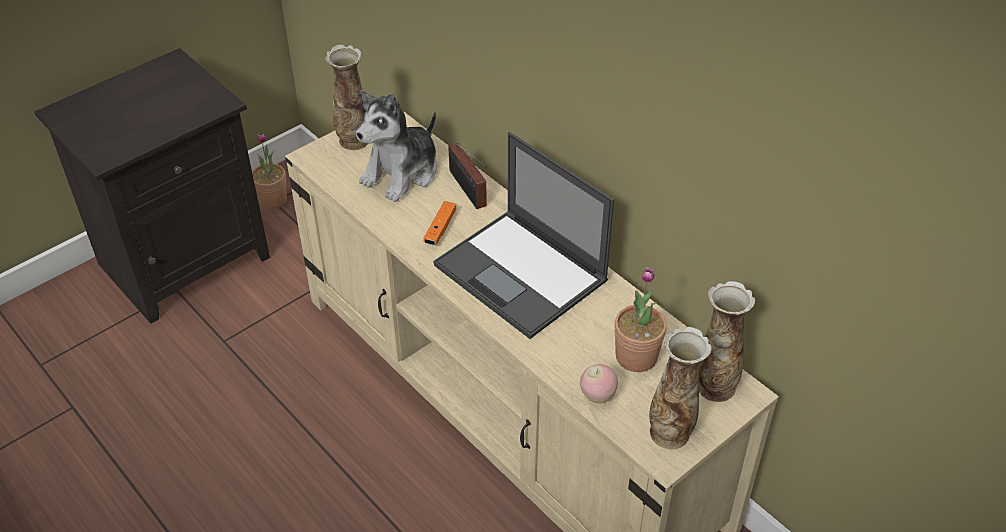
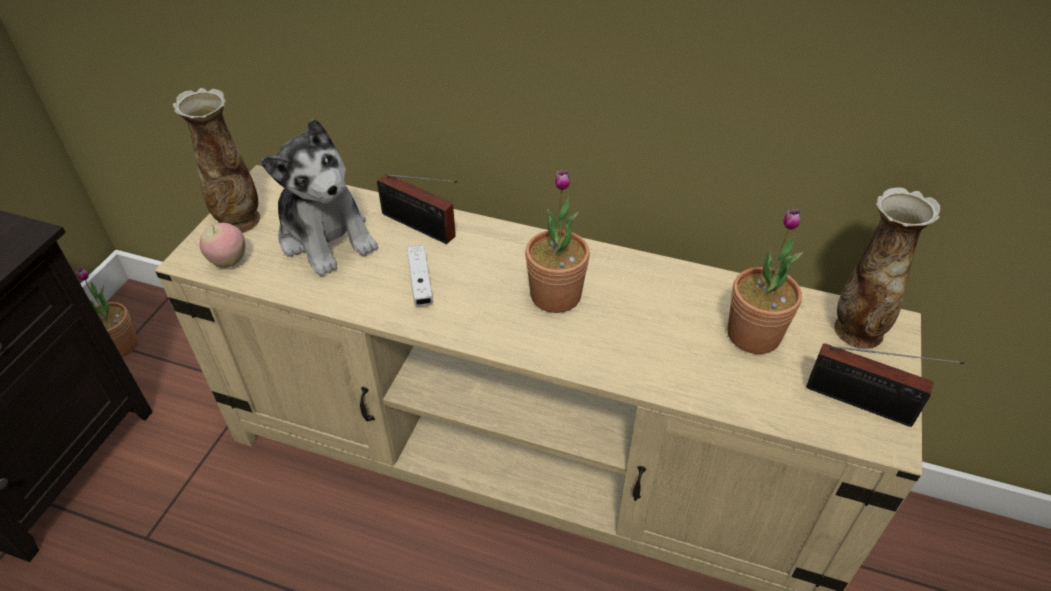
camera: 30 degrees left, 0 degrees up
plush toy [356,90,437,202] -> plush toy turned 45 degrees counterclockwise [261,118,378,276]
orange game controller [424,201,456,246] -> white game controller [407,245,433,305]
laptop [433,132,614,339] -> potted plant [525,170,590,313]
apple [580,364,618,404] -> apple moved to [200,223,245,268]
vase [649,327,712,449] -> radio [806,344,964,427]

